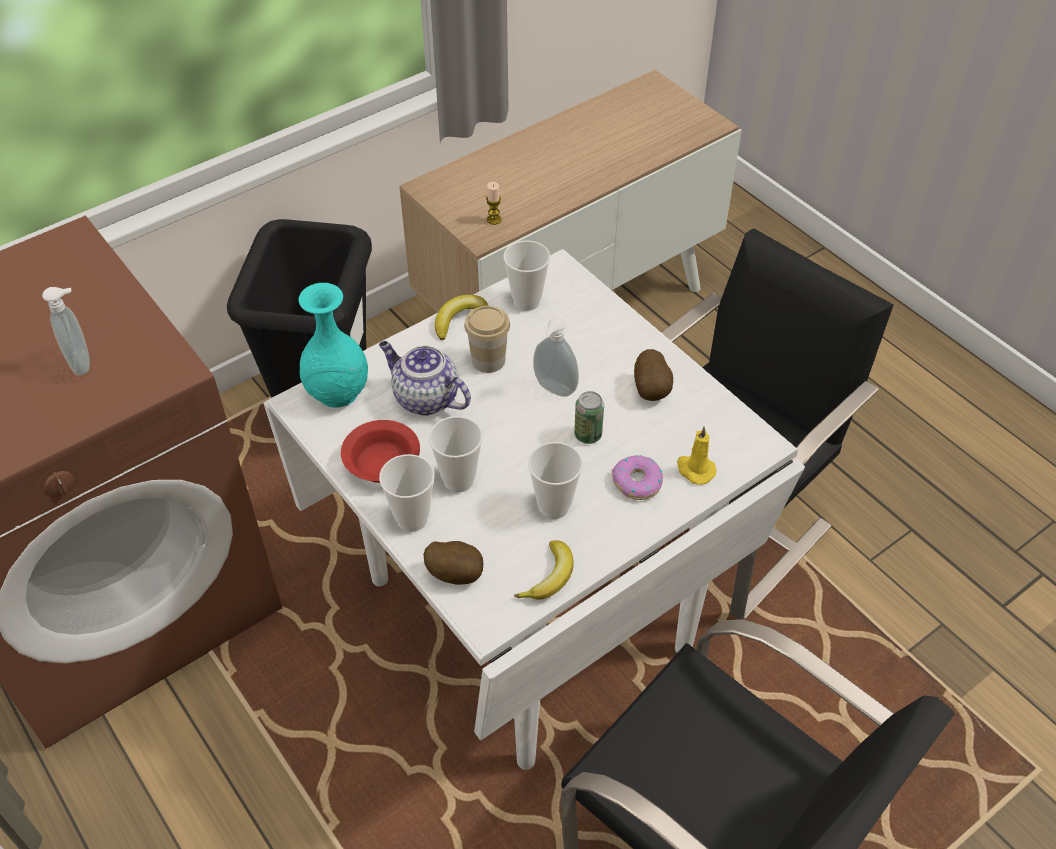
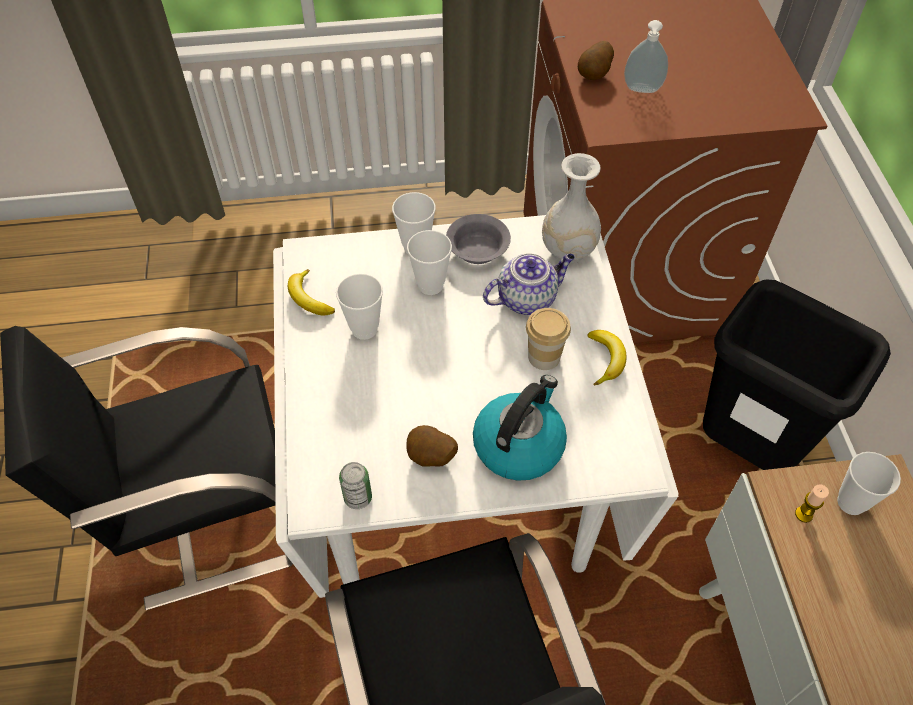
camera: 120 degrees right, 5 degrees up
turquoise vase [298,283,368,408] -> white vase [542,153,601,264]
red bowl [341,420,420,483] -> grey bowl [446,214,511,264]
potato [423,541,483,585] -> potato moved to [578,41,614,80]
cup [503,241,550,311] -> cup moved to [837,452,901,515]
soap dispenser [533,317,579,397] -> none
can [574,391,604,444] -> can moved to [339,462,372,509]
donut [612,455,663,500] -> none
yellow candle [677,426,716,485] -> none
none -> kettle [473,375,567,481]

